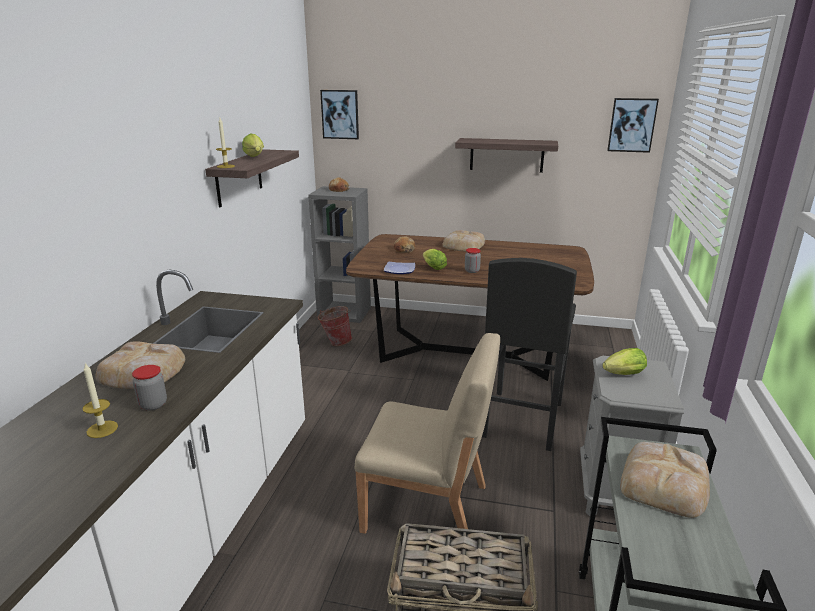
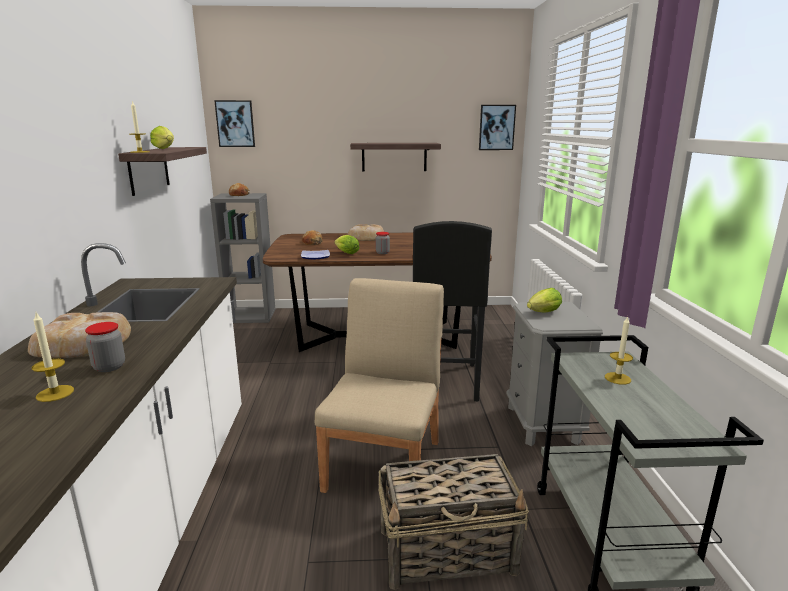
camera: 15 degrees left, 5 degrees down
bucket [317,306,352,346] -> none
beige chair [355,333,500,534] -> beige chair turned 75 degrees counterclockwise [315,278,444,493]
bread [620,442,710,518] -> candle [605,316,633,385]

